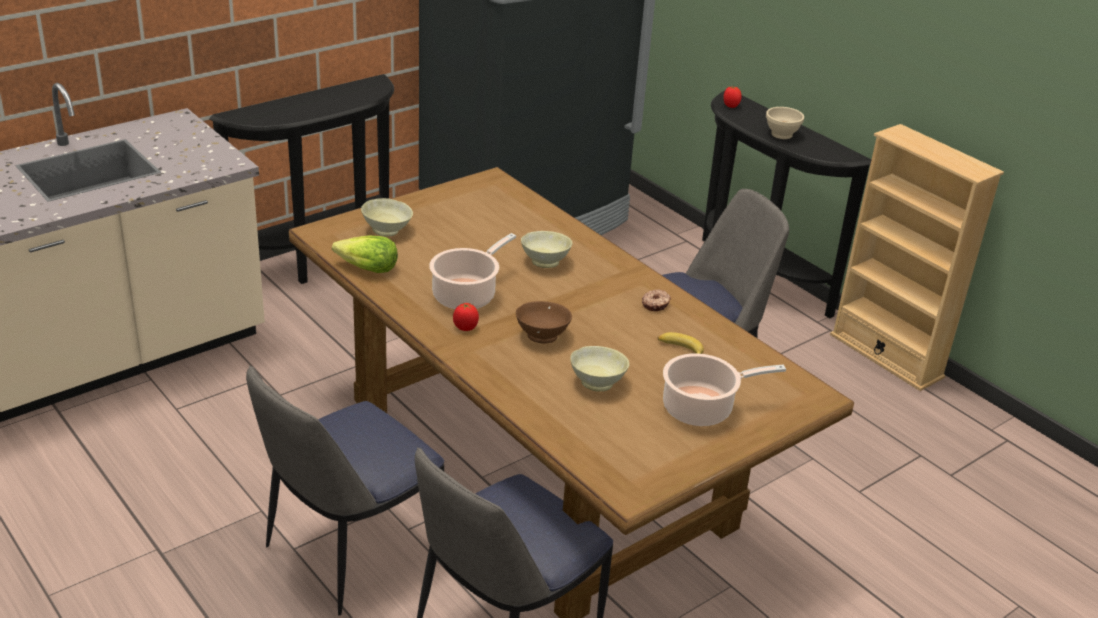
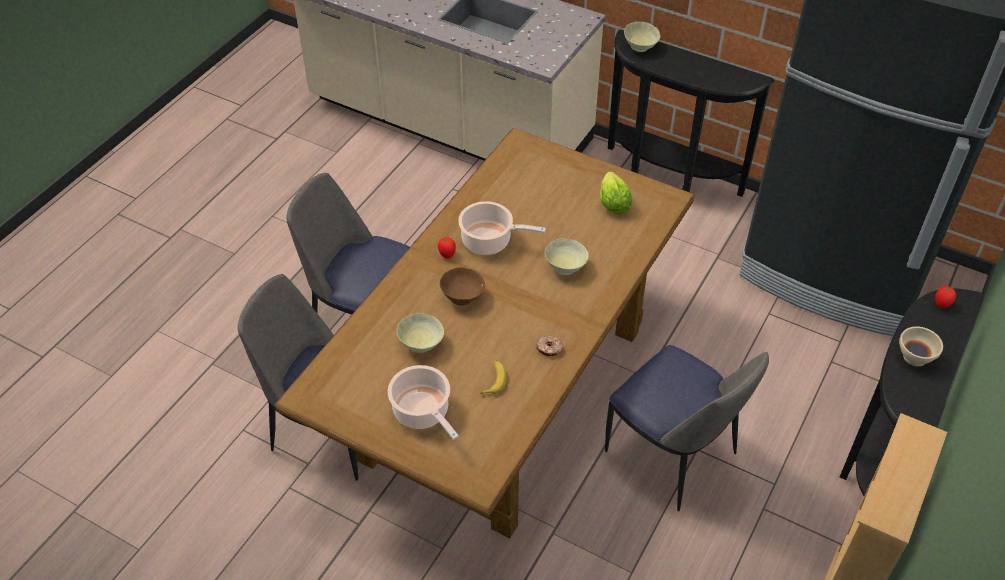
camera: 70 degrees right, 15 degrees up
lettuce [332,235,398,273] -> lettuce moved to [600,172,632,214]
beige bowl [361,198,413,237] -> beige bowl moved to [624,22,660,52]

